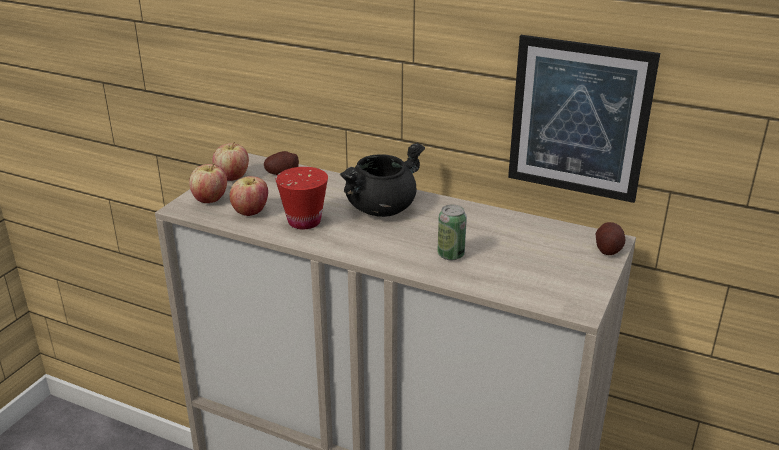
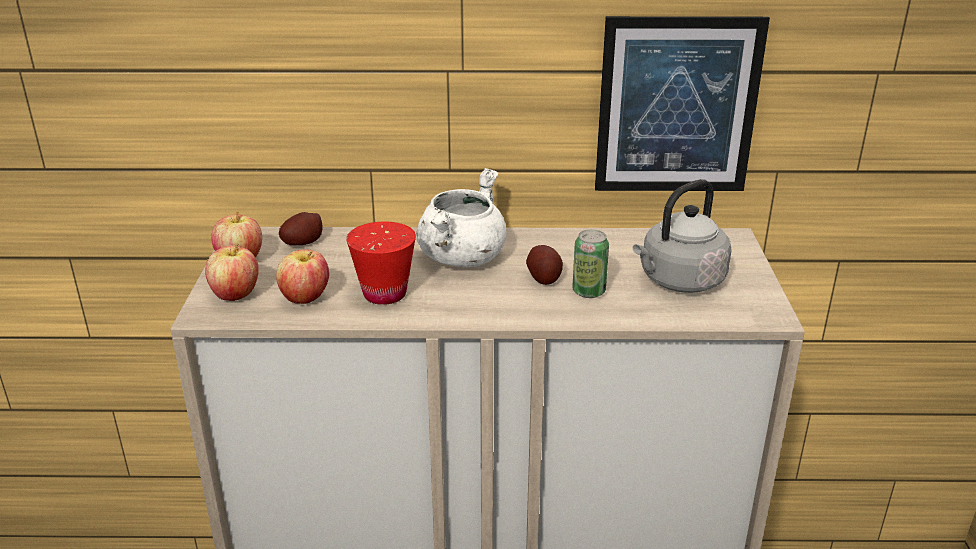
camera: 25 degrees left, 0 degrees up
black cooking pot [340,143,425,217] -> white cooking pot [416,168,507,267]
potato [596,222,625,255] -> potato moved to [526,245,563,285]
none -> grey kettle [633,179,732,293]

